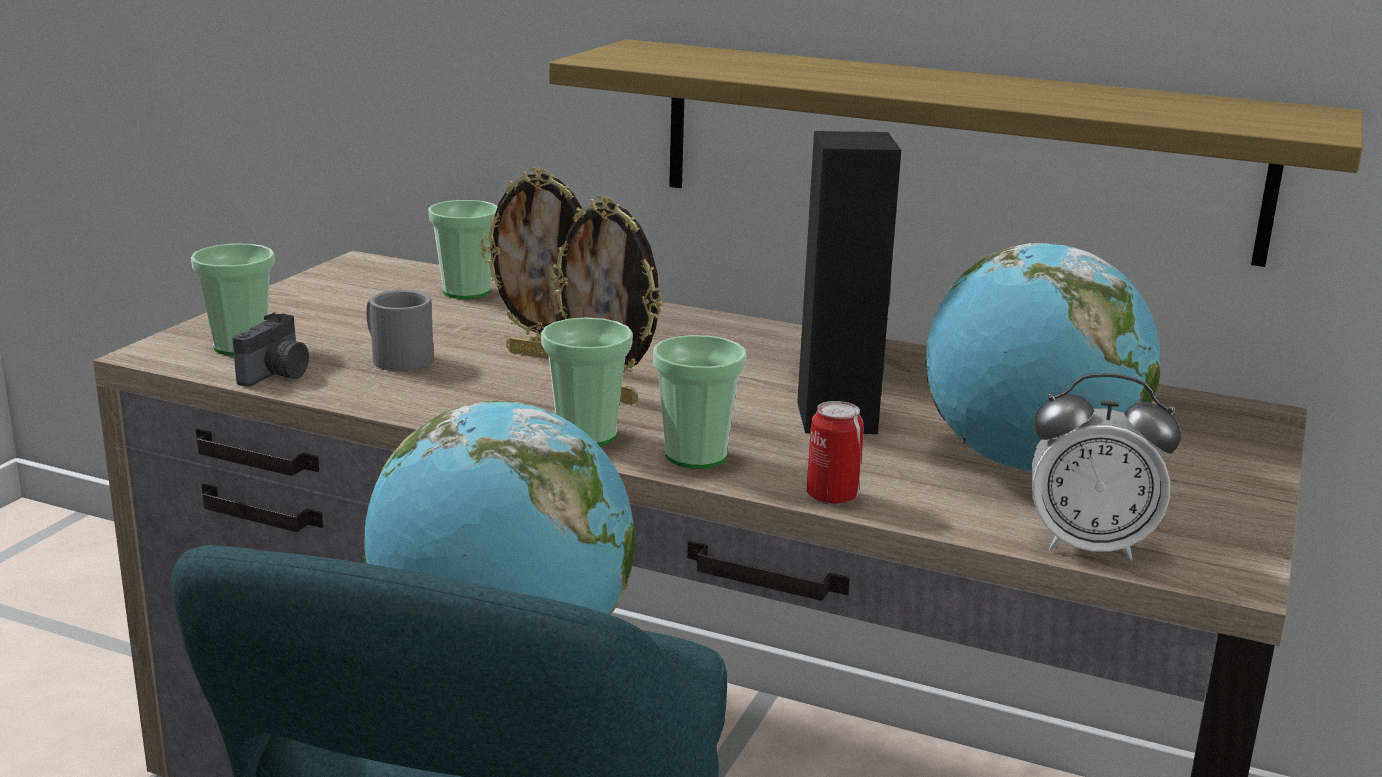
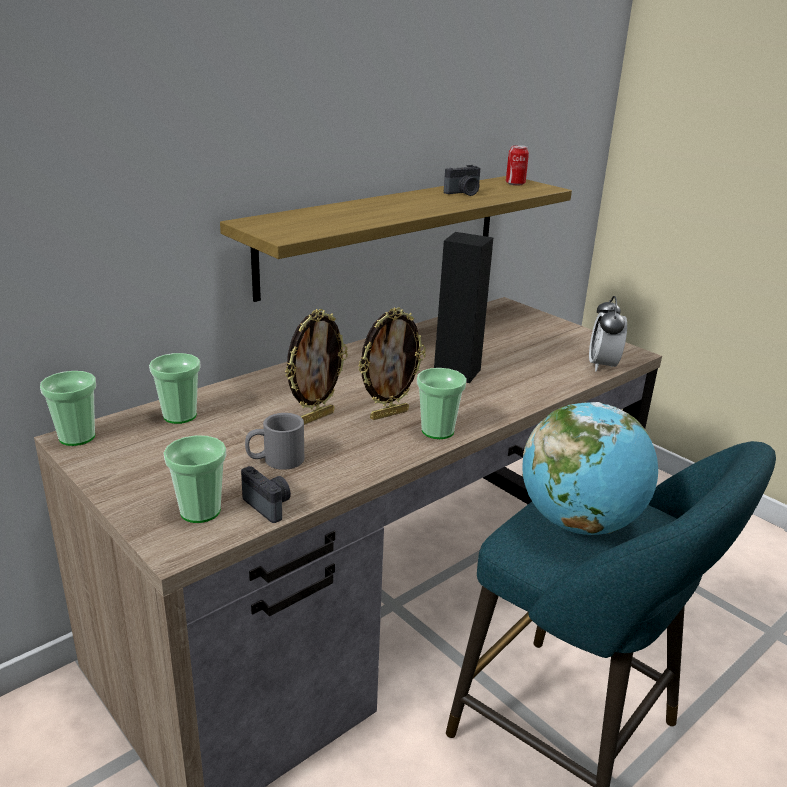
camera: 65 degrees left, 5 degrees up
cup [653,335,746,469] -> cup moved to [40,371,96,446]
can [807,401,864,505] -> can moved to [506,145,529,186]
globe [925,243,1160,471] -> none
alarm clock [1032,373,1181,561] -> alarm clock turned 150 degrees clockwise [589,296,627,372]
none -> camera [444,165,481,196]

